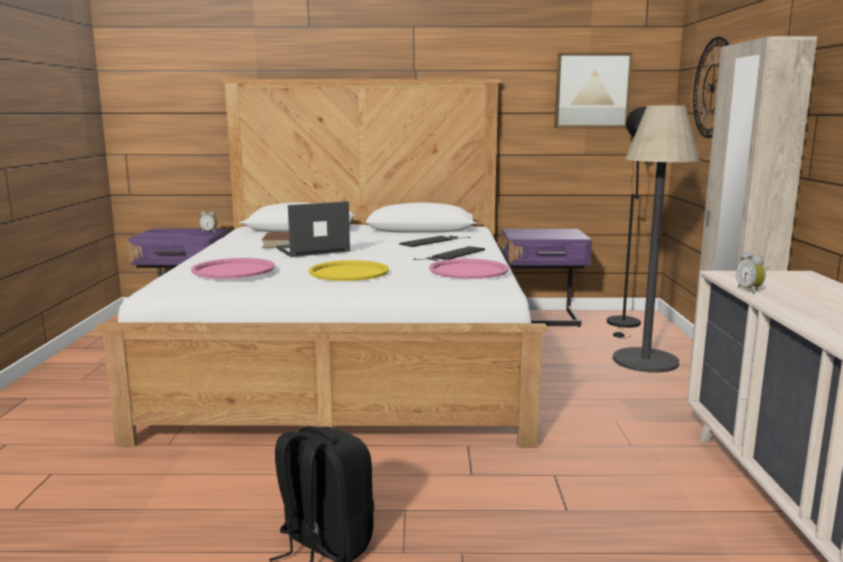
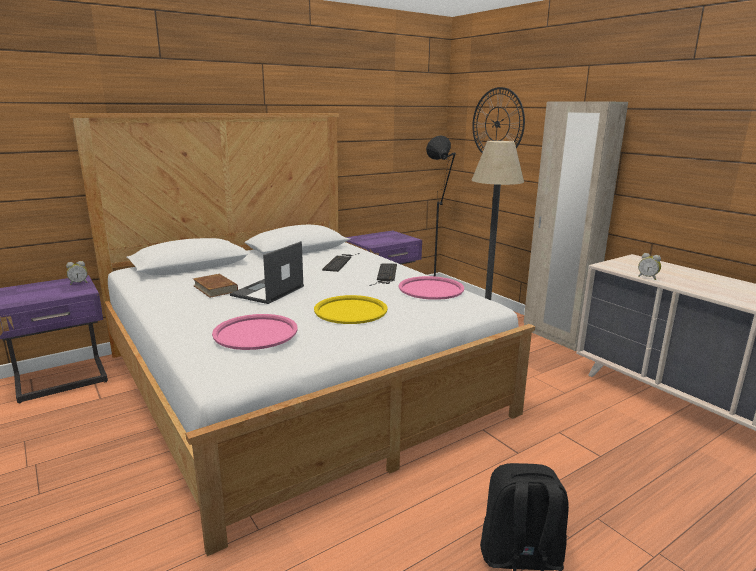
camera: 35 degrees left, 5 degrees up
picture [554,53,633,128] -> none

